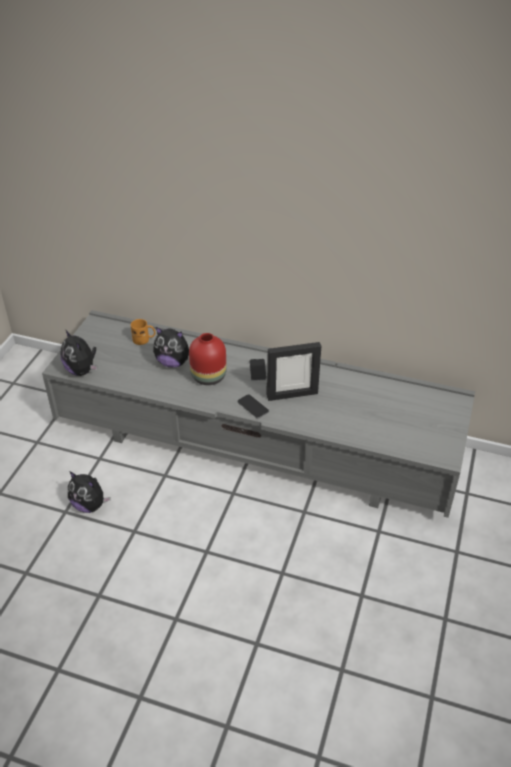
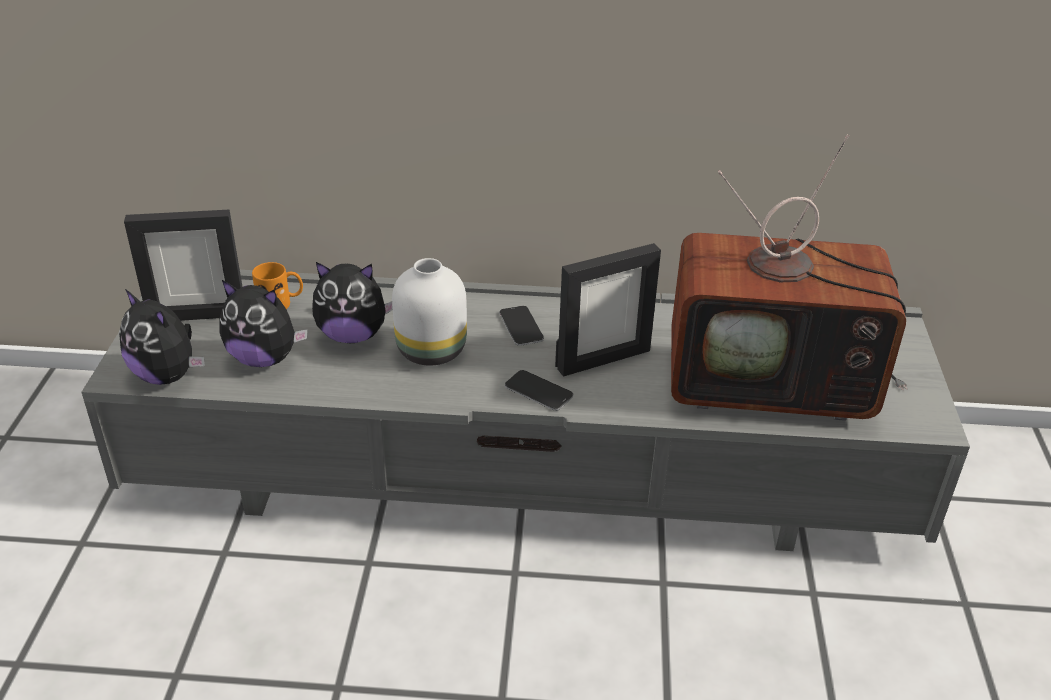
camera: 15 degrees left, 5 degrees down
plush toy [68,471,111,513] -> plush toy moved to [220,280,308,367]
red vase [189,333,226,385] -> white vase [392,258,467,366]
none -> picture frame [124,210,242,321]
none -> television [671,135,908,421]

